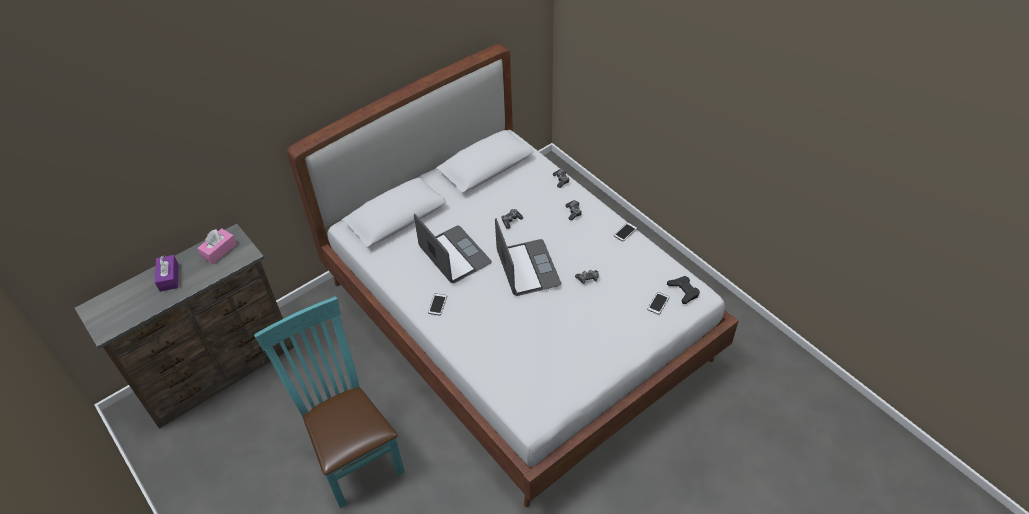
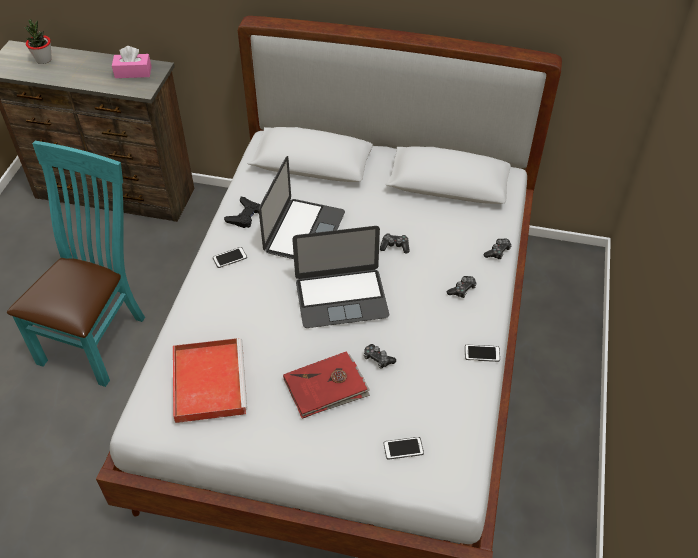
camera: 50 degrees right, 0 degrees up
purple tissue box [155,255,178,292] -> none
laptop [495,218,561,296] -> laptop turned 45 degrees clockwise [292,226,389,328]
black game controller [667,276,700,304] -> black game controller moved to [224,197,260,228]
none -> potted plant [25,19,52,64]
none -> red tray [173,338,247,423]
none -> red book [283,351,370,419]

